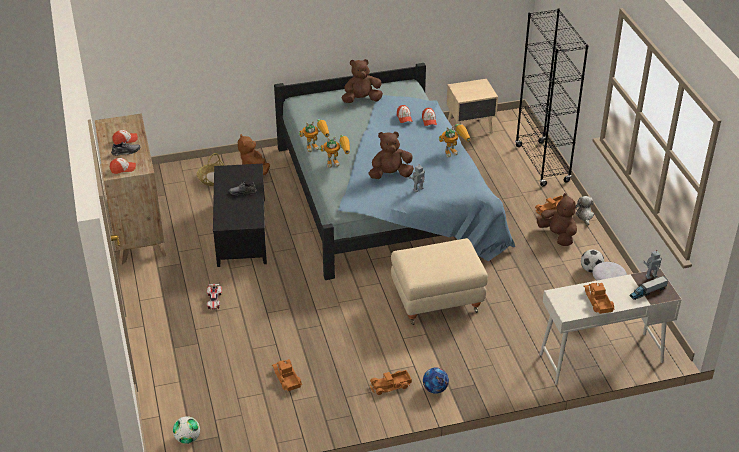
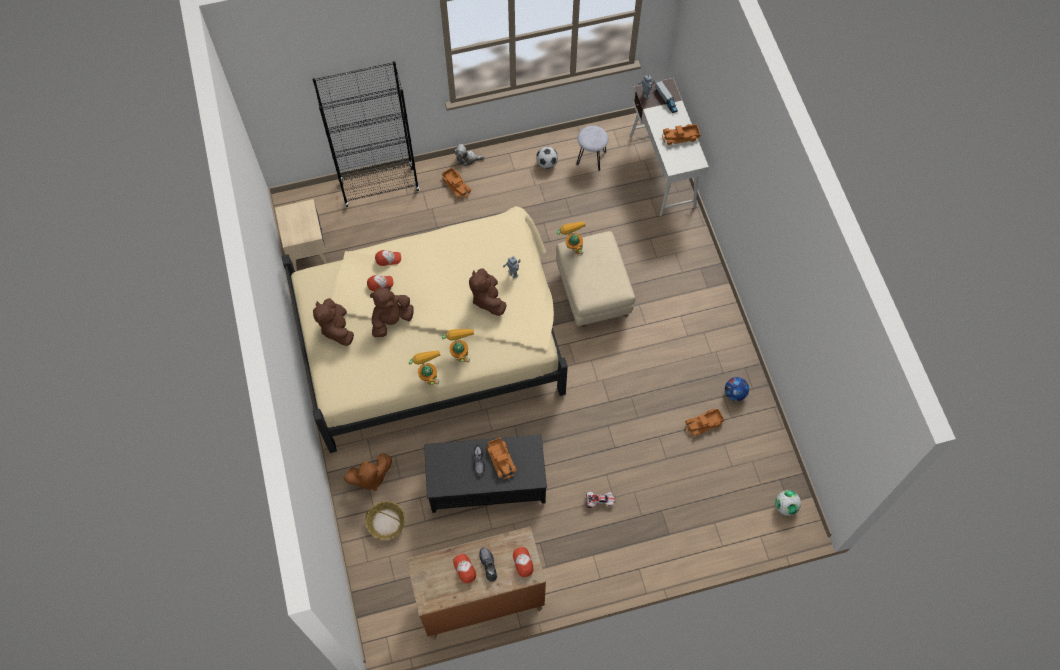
camera: 90 degrees left, 25 degrees up
blue bed [274,63,515,280] -> beige bed [282,206,568,453]
toy truck [370,370,412,395] -> toy truck moved to [487,437,517,479]
football [423,367,449,394] -> football moved to [725,377,749,401]
toy robot [439,124,471,157] -> toy robot moved to [557,221,585,254]
brown plush toy [537,193,577,246] -> brown plush toy moved to [370,286,414,337]

